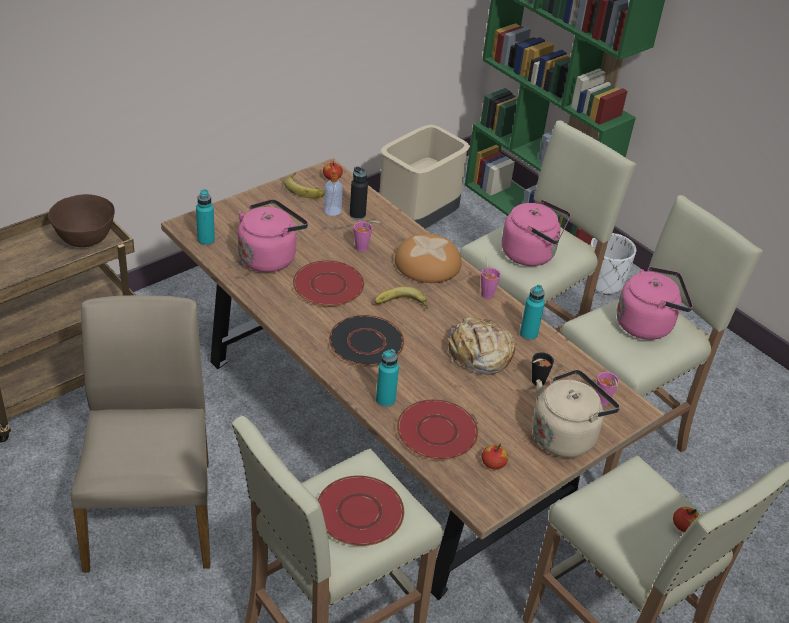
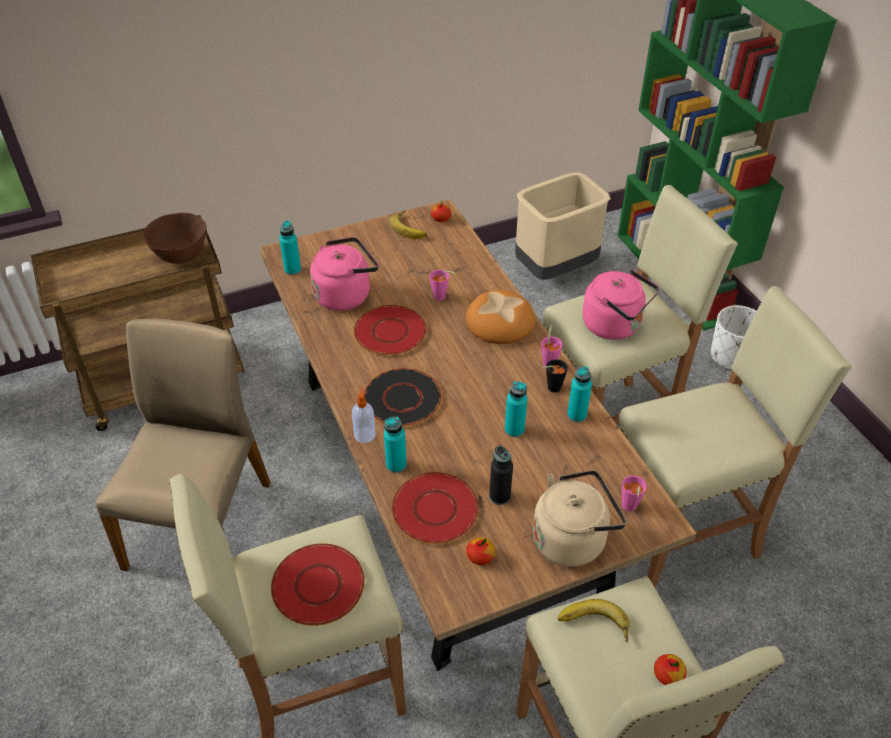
camera: 20 degrees right, 5 degrees up
soap dispenser [324,165,343,216] -> soap dispenser moved to [352,386,376,443]
black bottle [350,166,368,220] -> black bottle moved to [489,445,513,505]
banana [374,286,428,309] -> banana moved to [558,599,630,643]
bread [448,317,515,375] -> turquoise bottle [505,381,527,437]
black cup [532,352,554,385] -> black cup moved to [542,359,568,393]
pink kettle [616,266,693,340] -> none

